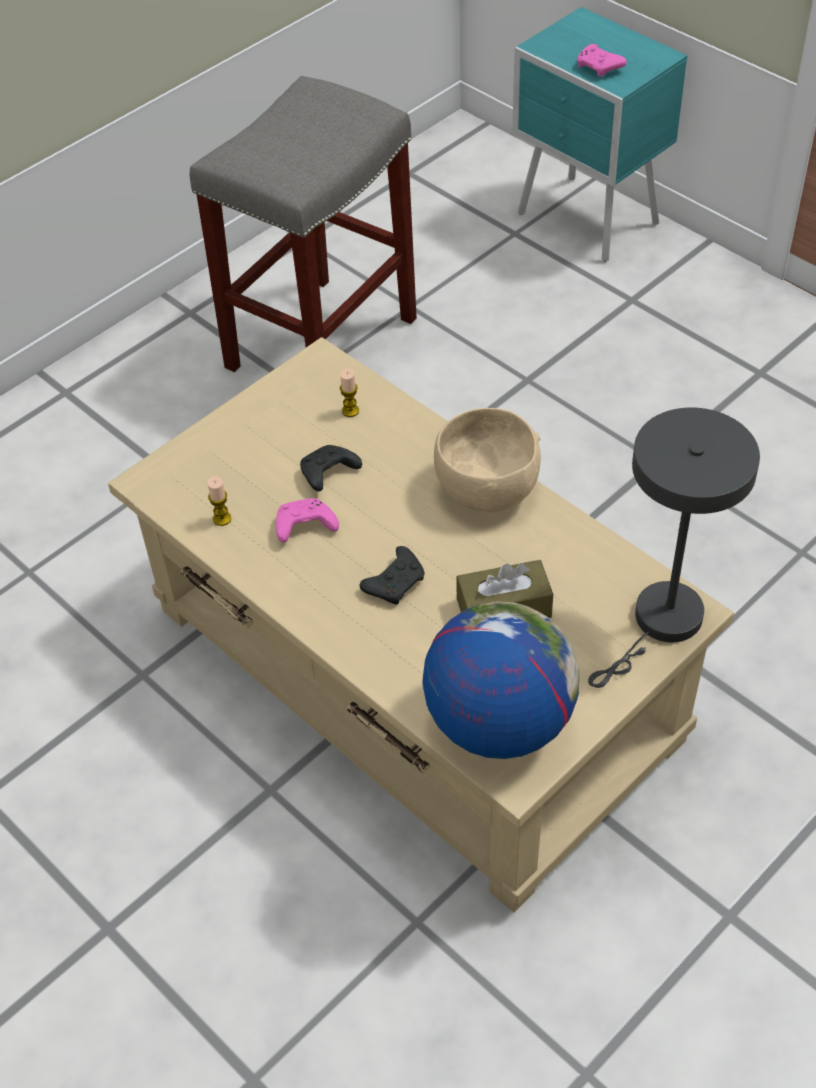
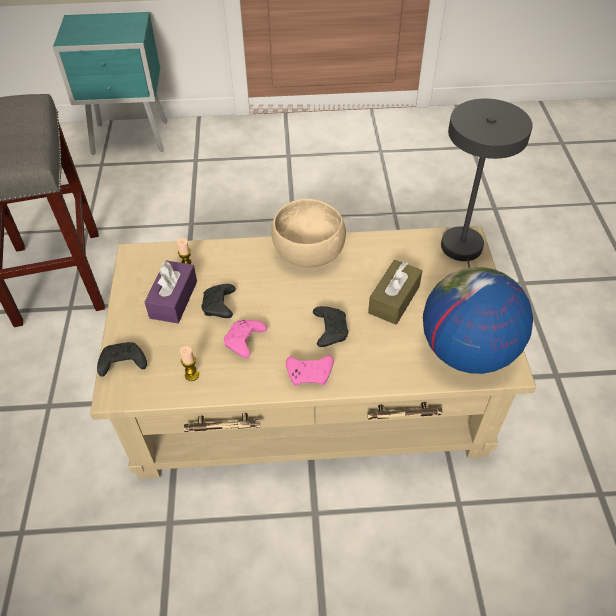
camera: 50 degrees left, 0 degrees up
pink game controller [577,44,627,76] -> pink game controller moved to [286,355,334,386]
none -> black game controller [97,342,147,377]
none -> purple tissue box [145,260,197,323]

